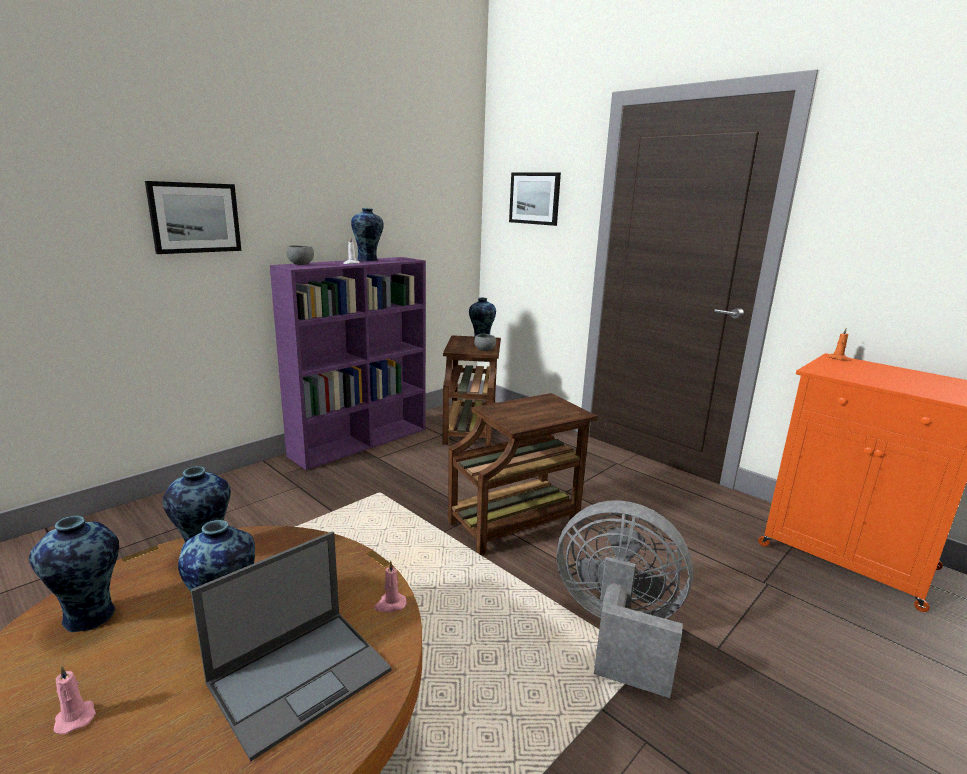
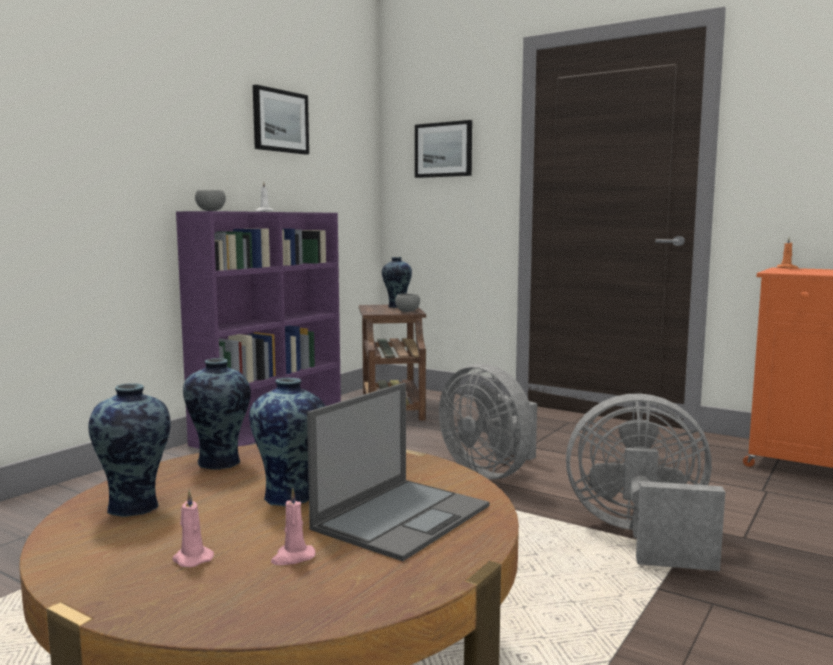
camera: 10 degrees left, 10 degrees down
picture [145,181,241,254] -> picture moved to [253,85,309,155]
vase [351,208,384,261] -> none
pink candle [374,561,407,613] -> pink candle moved to [271,488,316,565]
brown side table [448,393,598,555] -> grey fan [439,364,537,479]

